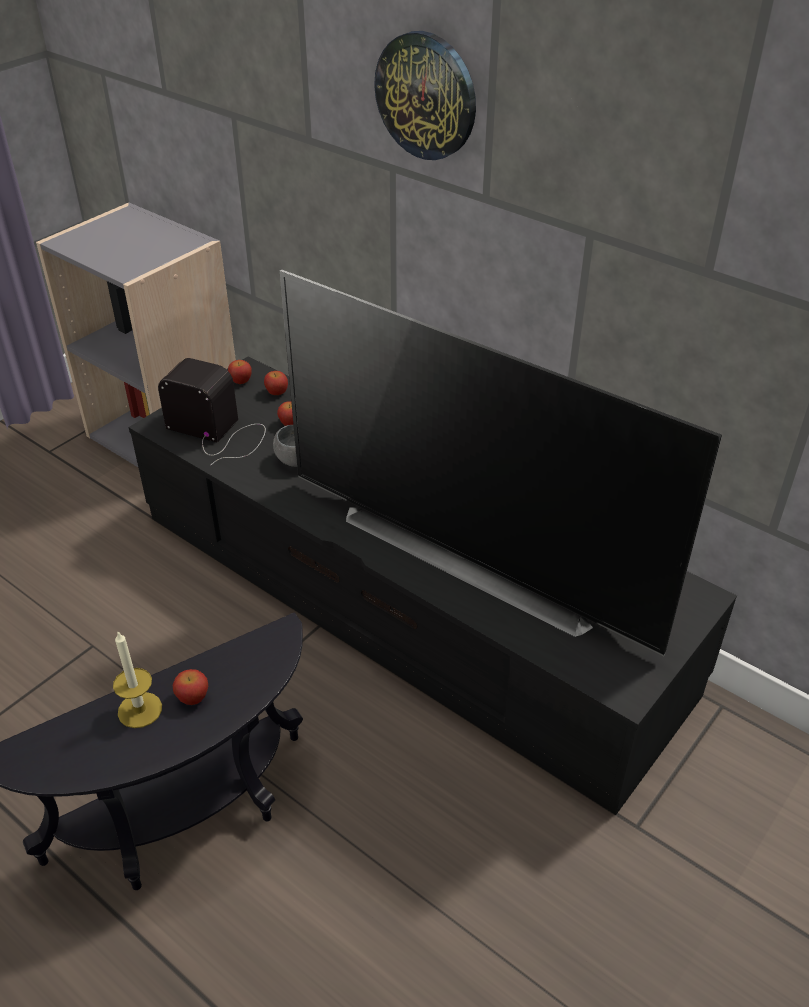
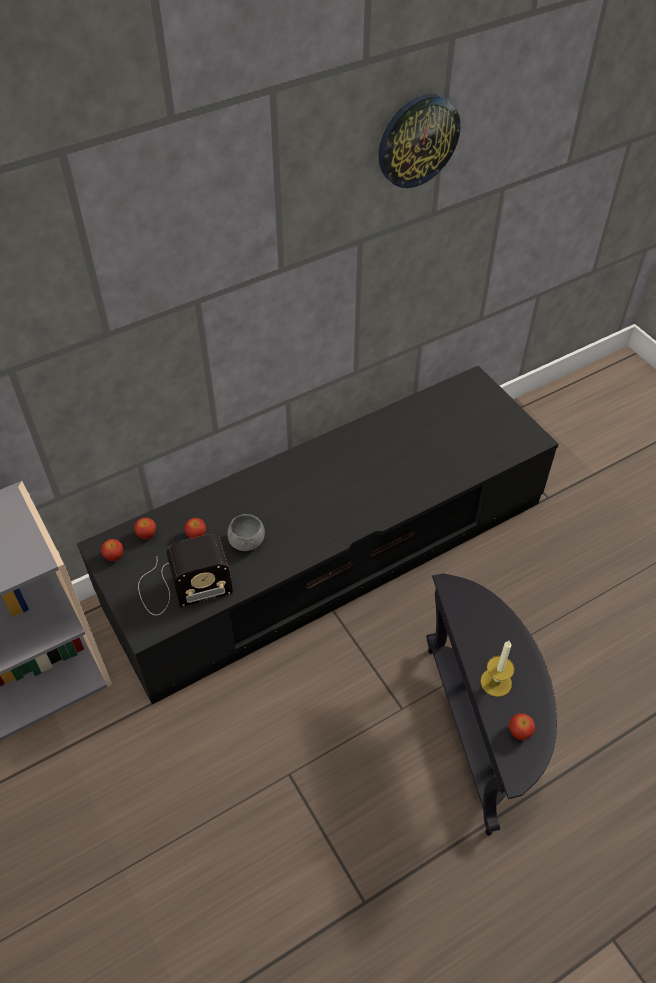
camera: 70 degrees left, 10 degrees up
radio [158,358,266,466] -> radio turned 150 degrees counterclockwise [138,534,233,615]
apple [173,669,208,705] -> apple moved to [509,713,535,740]
television [280,270,722,656] -> none
wall clock [374,31,476,160] -> wall clock moved to [379,94,461,188]

